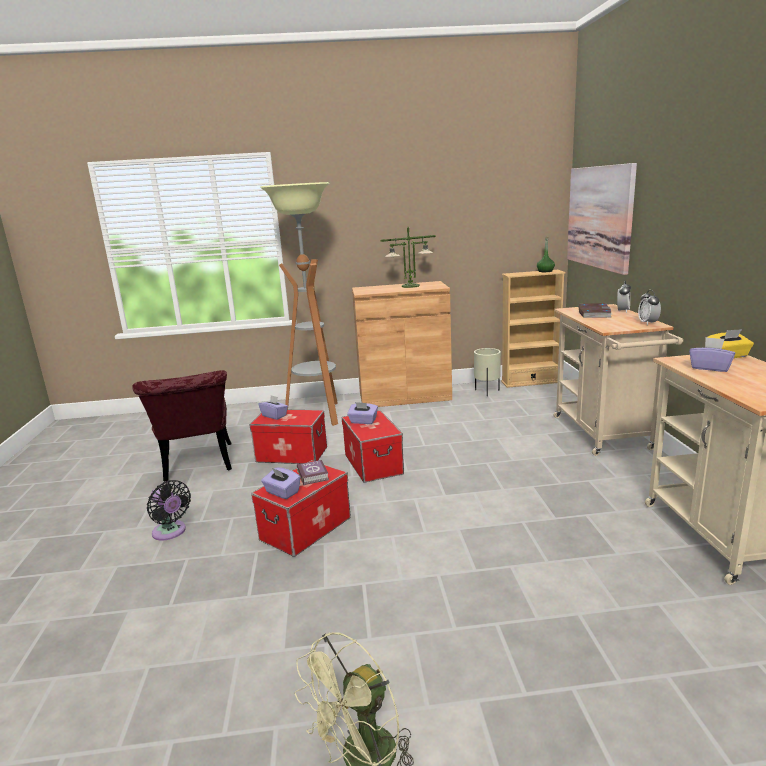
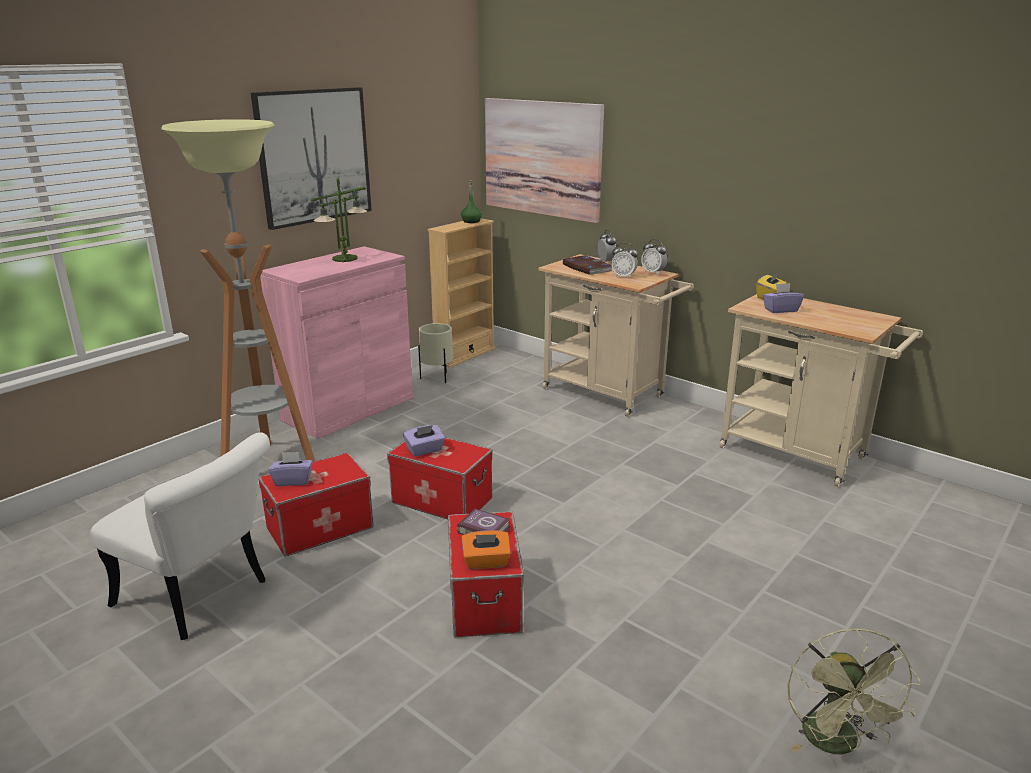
camera: 45 degrees left, 5 degrees up
red chair [132,370,232,482] -> white chair [90,432,270,640]
black fan [147,480,191,541] -> none
purple tissue box [261,467,300,499] -> orange tissue box [462,530,511,569]
brown cabinet [352,281,452,407] -> pink cabinet [260,246,413,439]
none -> picture [251,87,372,230]
none -> alarm clock [611,243,638,279]

